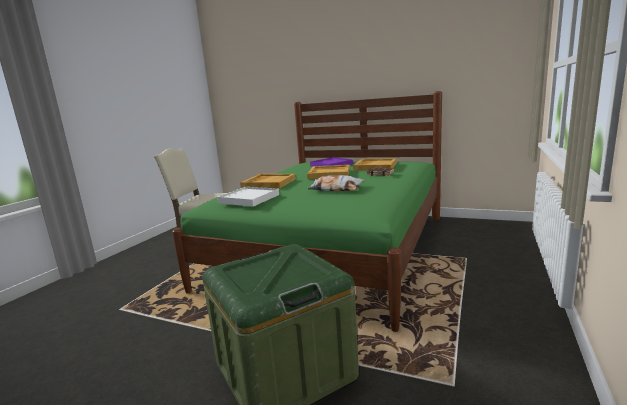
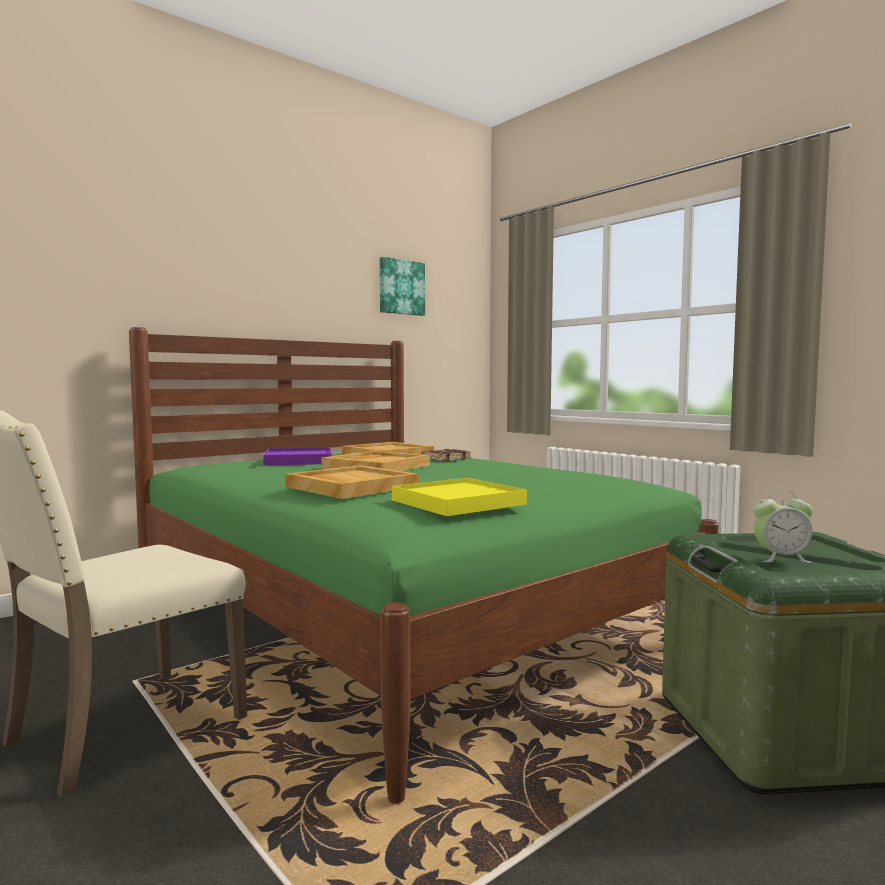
camera: 65 degrees left, 10 degrees down
white tray [217,187,279,207] -> yellow tray [392,478,527,516]
pillow [308,175,364,191] -> none
none -> picture [380,257,425,316]
none -> alarm clock [753,490,813,563]

